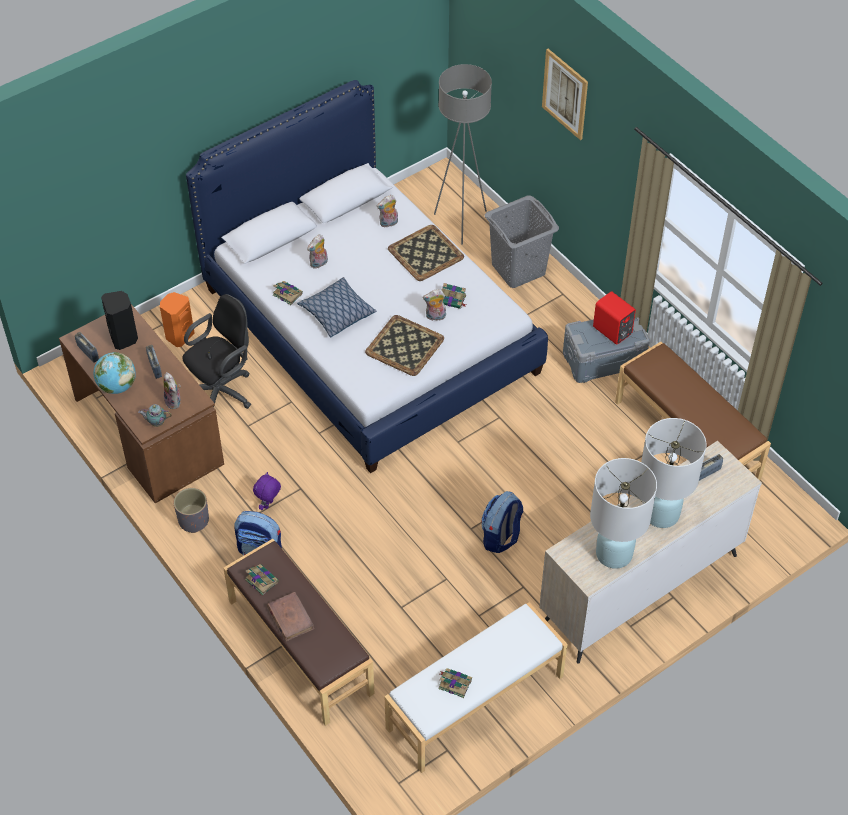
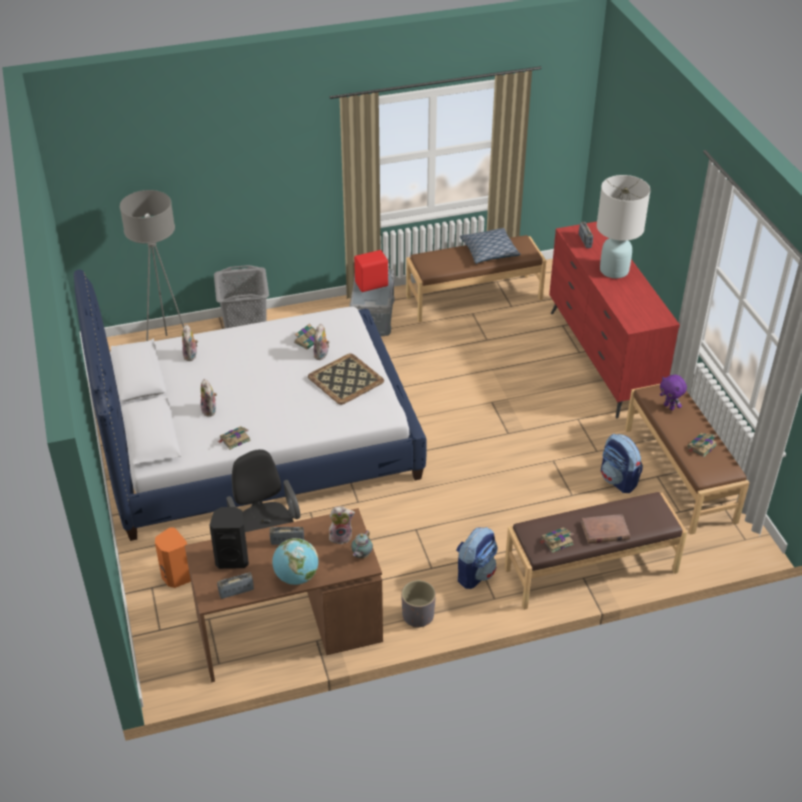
camera: 70 degrees left, 10 degrees down
purple plush toy [253,472,281,510] -> purple plush toy moved to [660,375,687,410]
pillow [297,277,376,338] -> pillow moved to [460,228,520,264]
white bench [384,602,567,773] -> brown bench [625,384,750,535]
tray [388,225,464,281] -> none
backpack [481,491,523,553] -> backpack moved to [601,434,643,493]
beige dresser [539,441,762,664] -> red dresser [549,222,680,418]
picture [542,49,588,140] -> none
white table lamp [590,458,657,569] -> none

